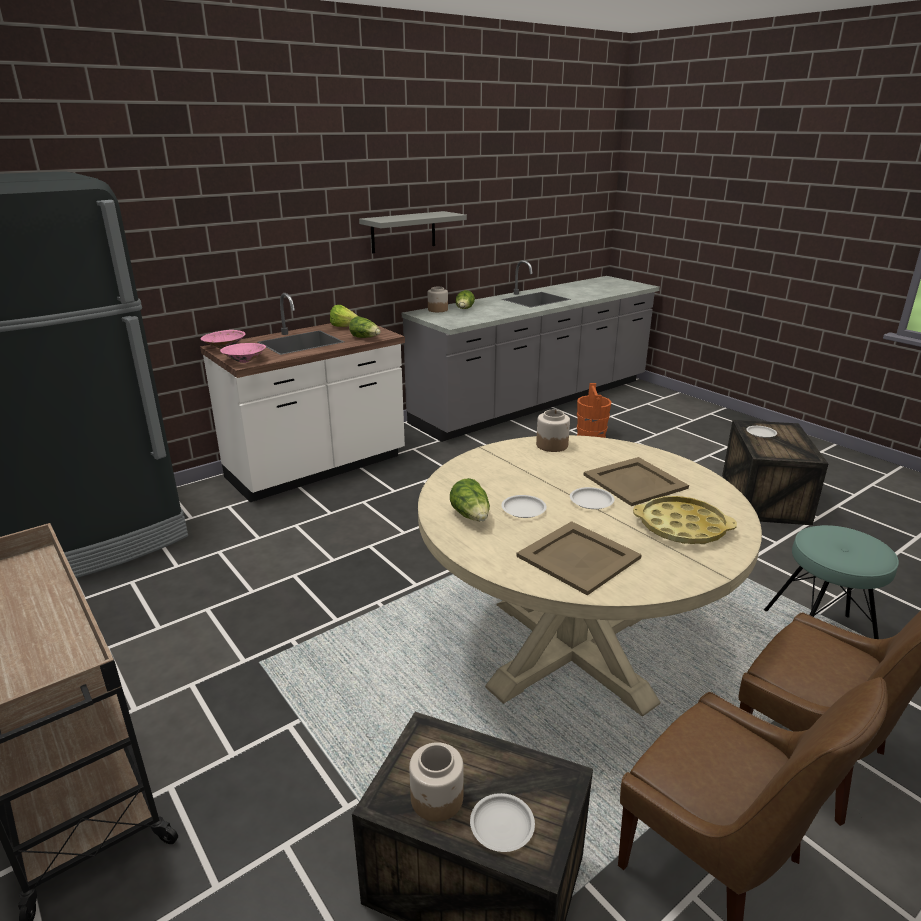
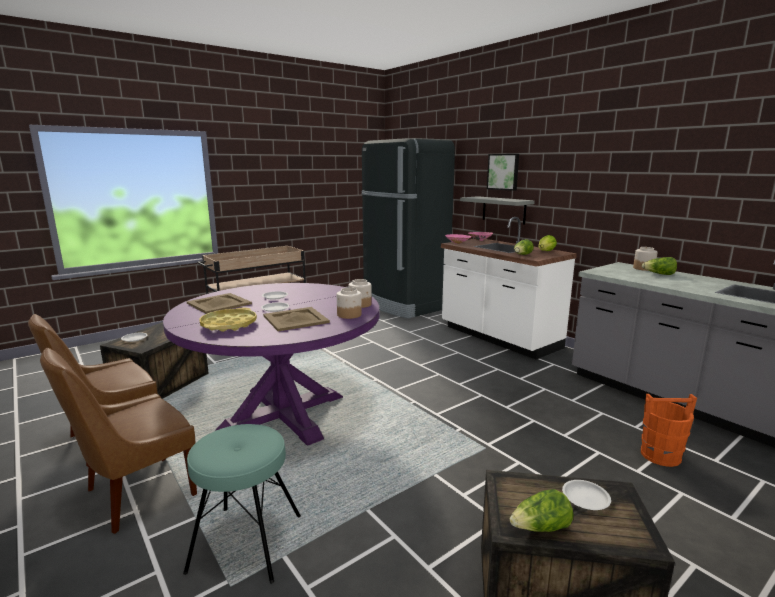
camera: 90 degrees right, 10 degrees down
grey shelf [359,211,467,253] -> grey shelf moved to [460,196,535,225]
jar [409,742,464,822] -> jar moved to [337,287,362,319]
beige dining table [418,435,762,717] -> purple dining table [163,283,379,446]
lettuce [450,478,490,522] -> lettuce moved to [510,489,573,532]
none -> picture [487,154,519,191]

